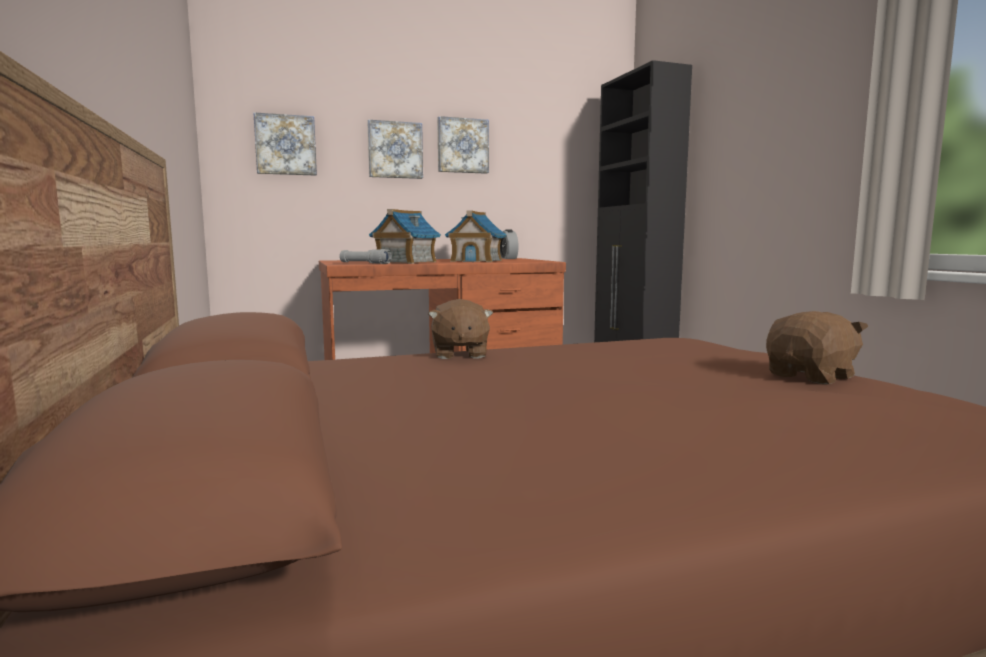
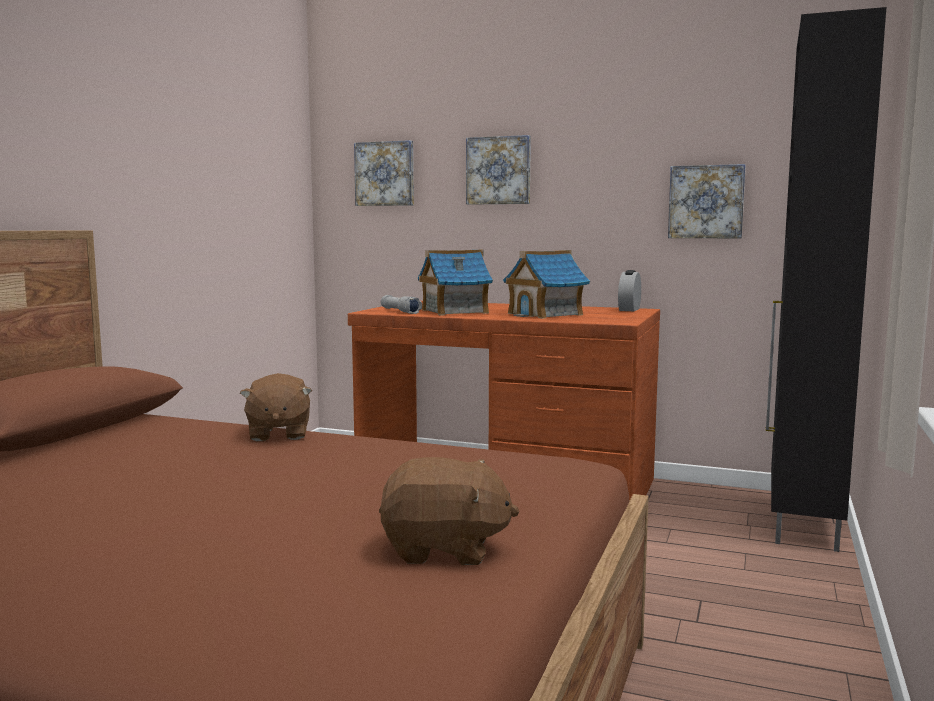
camera: 40 degrees right, 0 degrees up
brown plush toy [428,299,493,359] -> brown plush toy turned 45 degrees counterclockwise [240,373,312,441]
picture [437,116,489,174] -> picture moved to [668,164,746,238]

